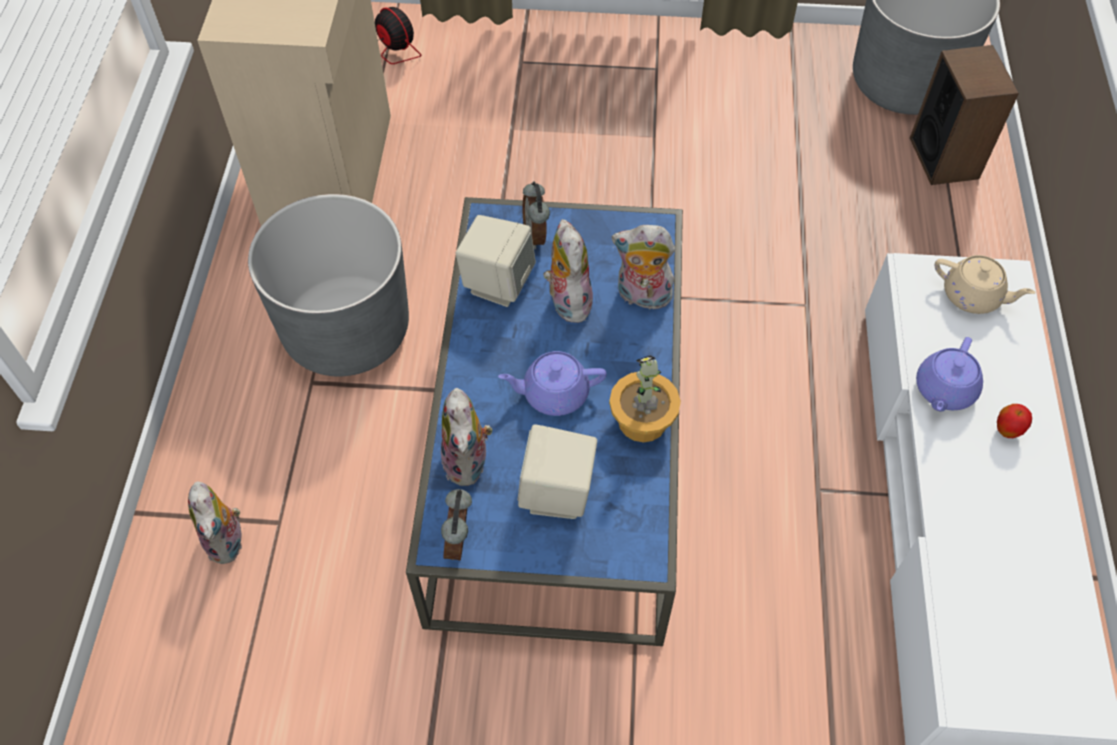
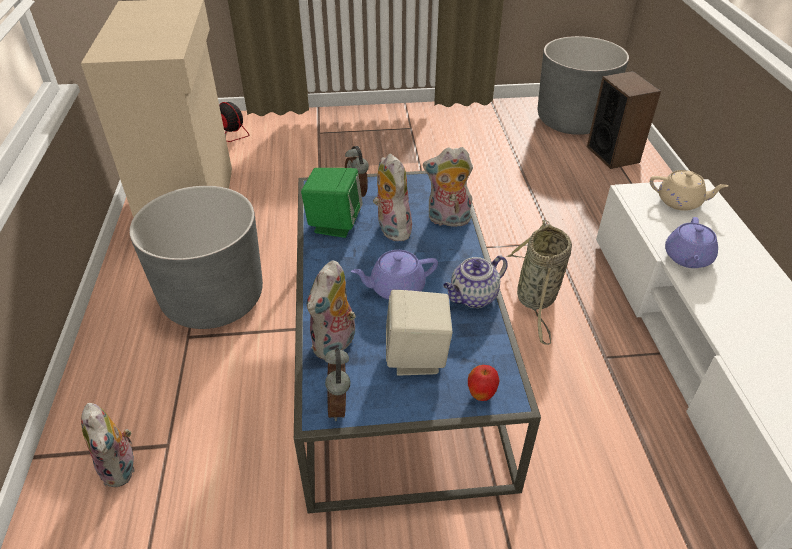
camera: 10 degrees left, 15 degrees down
plush toy [441,388,492,486] -> plush toy turned 45 degrees clockwise [307,260,356,360]
beige speaker [456,215,536,307] -> green speaker [301,168,363,238]
potted plant [609,355,681,442] -> teapot [443,255,507,308]
apple [997,404,1032,438] -> apple moved to [468,365,500,401]
none -> basket [507,220,572,345]

